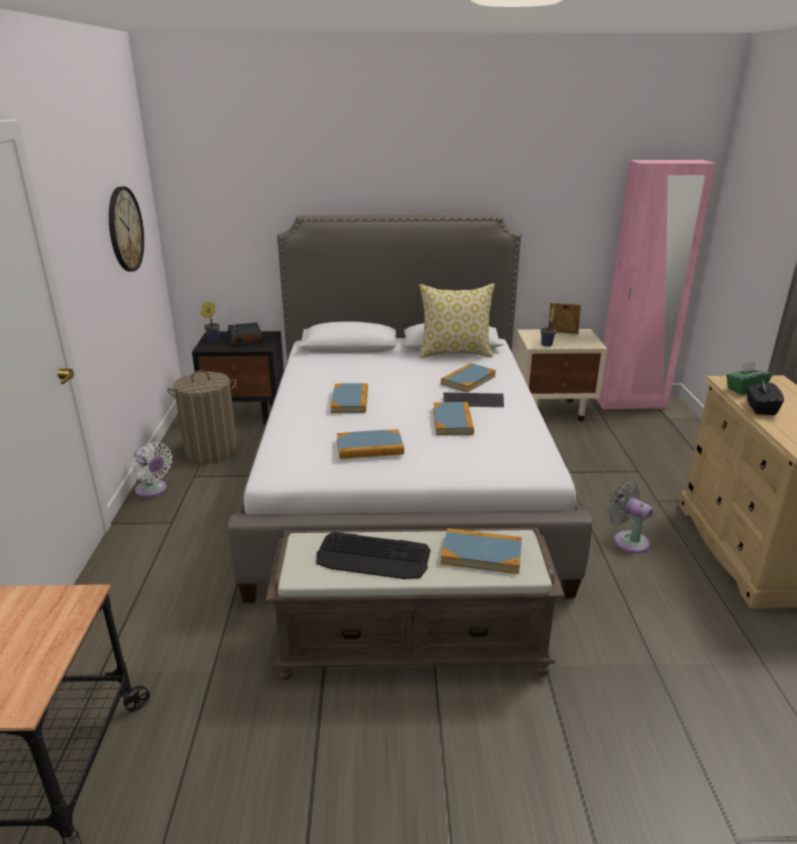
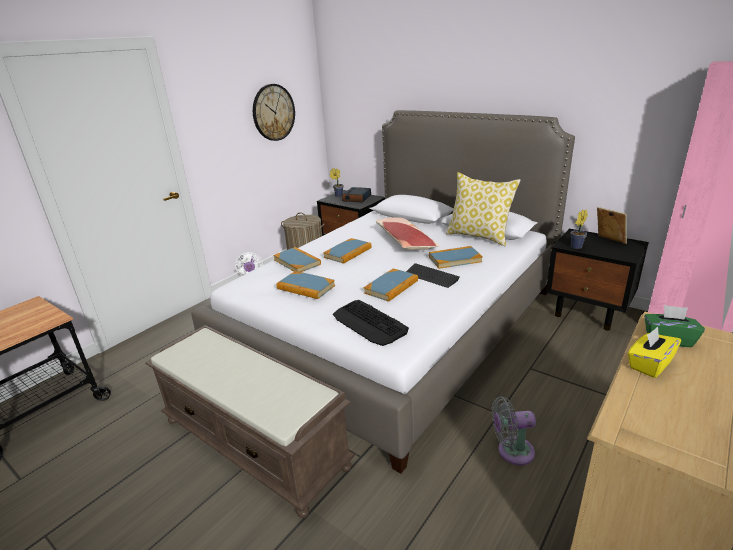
camera: 40 degrees right, 0 degrees up
keyboard [316,532,430,579] -> keyboard moved to [333,300,409,346]
book [440,528,522,574] -> book moved to [273,247,321,272]
beige nightstand [515,329,607,421] -> black nightstand [546,229,649,331]
grey fan [608,481,653,553] -> grey fan turned 90 degrees counterclockwise [492,396,536,465]
black tissue box [747,379,784,415] -> yellow tissue box [628,327,681,378]
none -> pillow [376,217,440,250]

